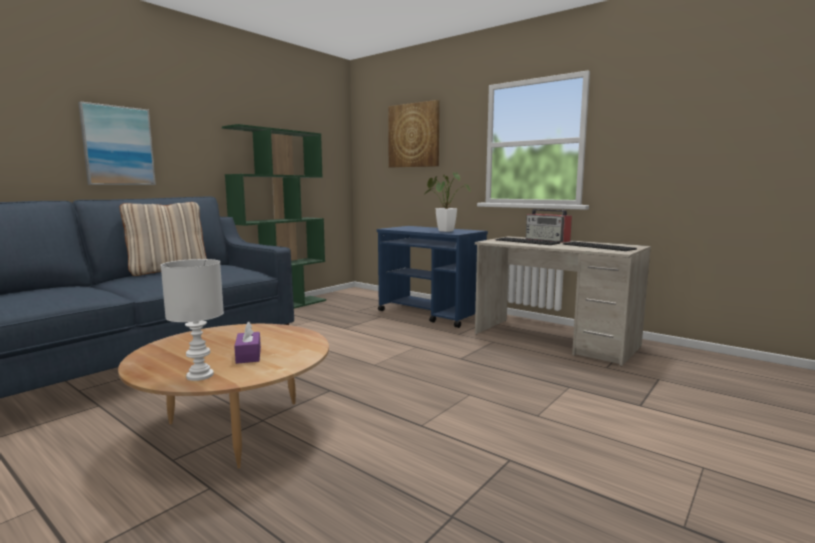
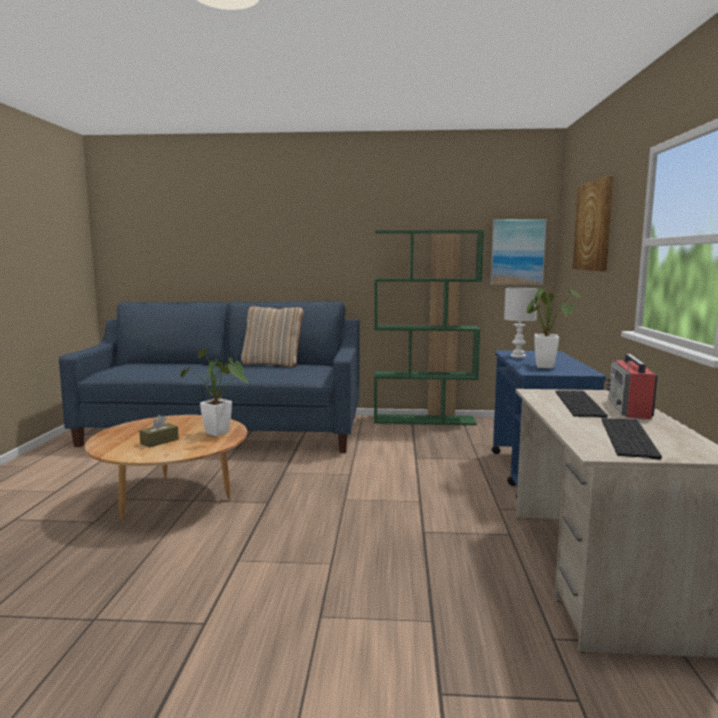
camera: 55 degrees right, 0 degrees up
picture [78,101,156,185] -> picture moved to [490,219,547,285]
white table lamp [161,259,224,381] -> white table lamp moved to [504,288,538,358]
purple tissue box [234,321,261,364] -> brown tissue box [139,415,179,448]
none -> potted plant [180,349,249,436]

